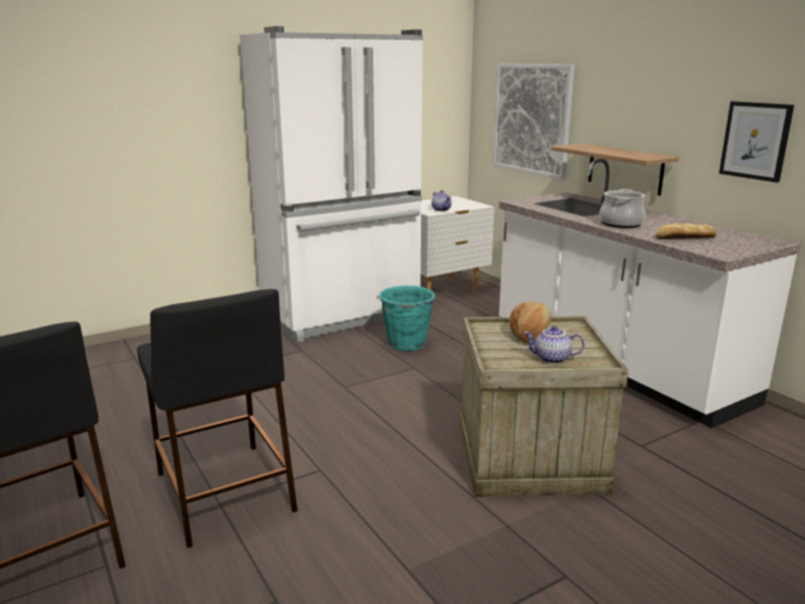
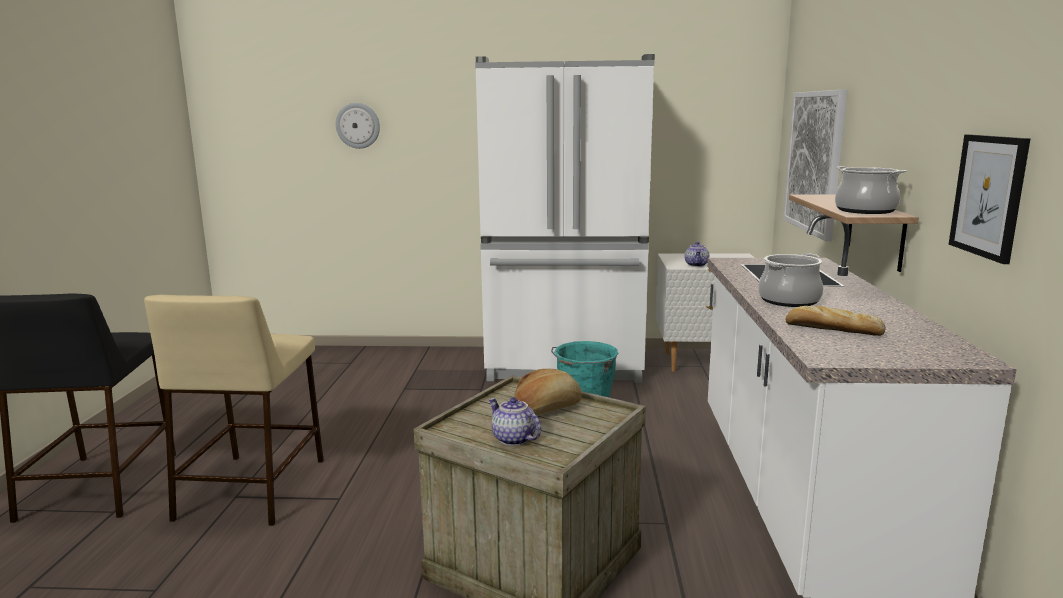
camera: 35 degrees right, 5 degrees down
black stool [137,289,298,548] -> beige stool [144,295,324,526]
none -> wall clock [336,103,380,149]
none -> cooking pot [835,166,907,214]

